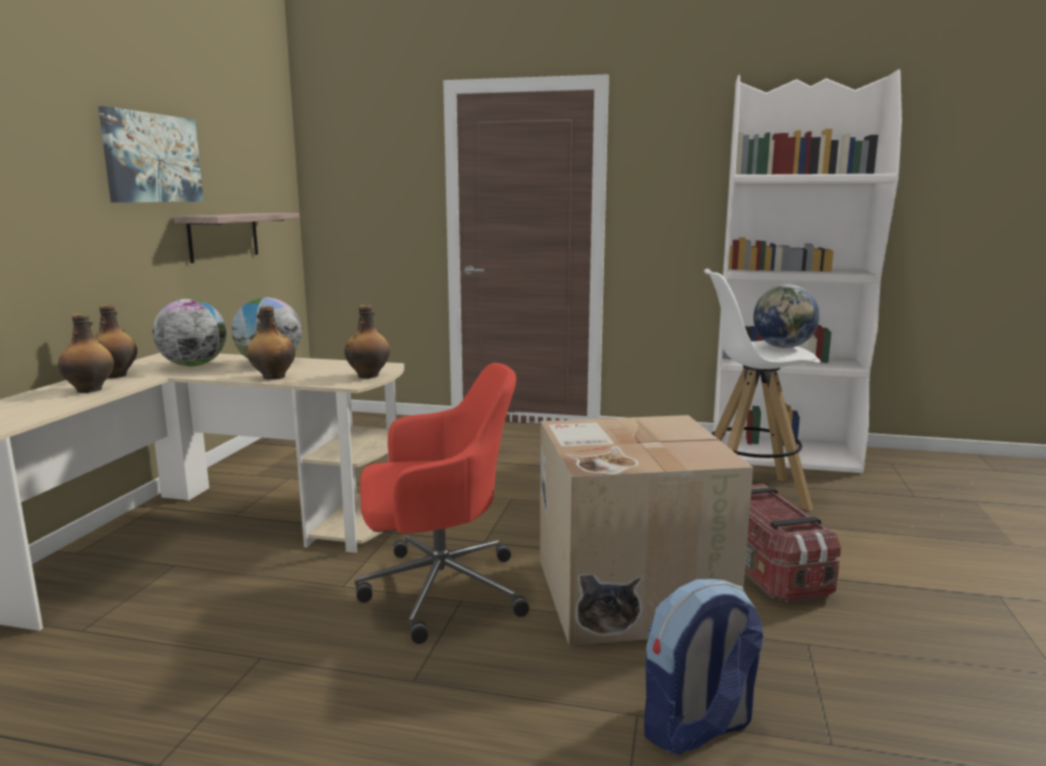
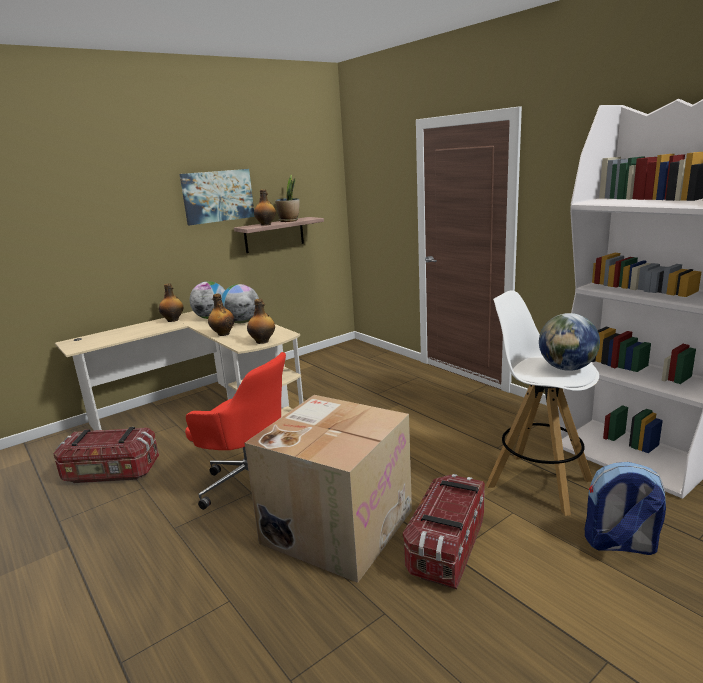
camera: 40 degrees right, 5 degrees up
bottle [58,313,114,393] -> bottle moved to [254,189,276,226]
backpack [644,579,764,755] -> backpack moved to [585,462,666,555]
none -> storage box [53,427,159,483]
none -> potted plant [275,175,300,222]

